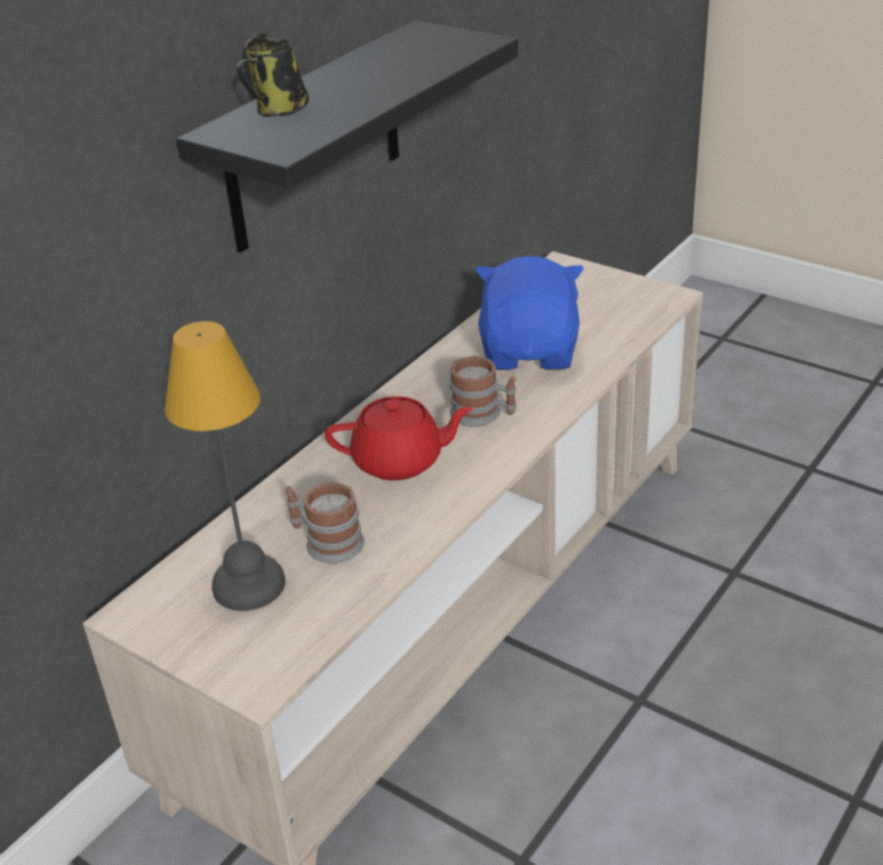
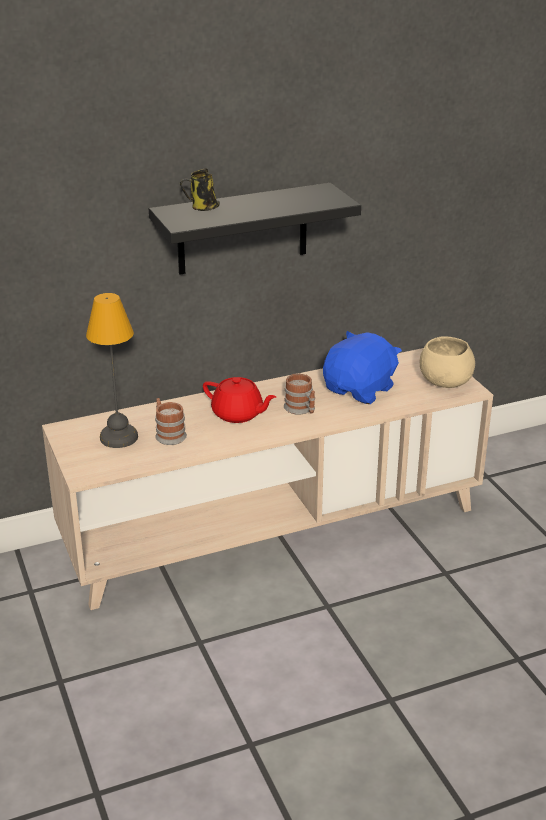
camera: 30 degrees right, 5 degrees down
none -> beige bowl [420,336,475,388]

